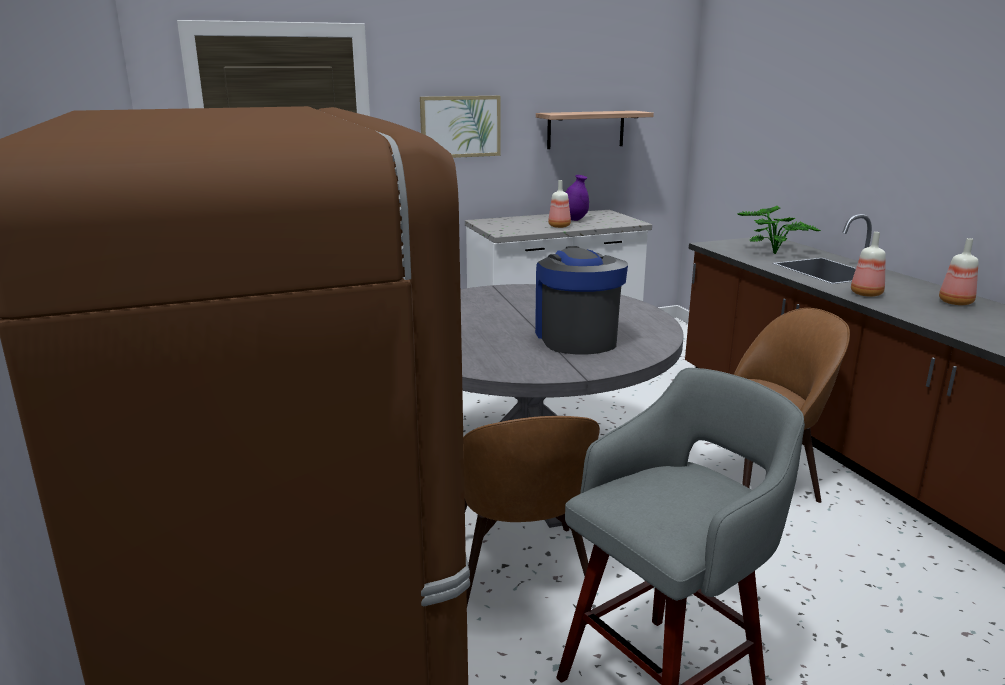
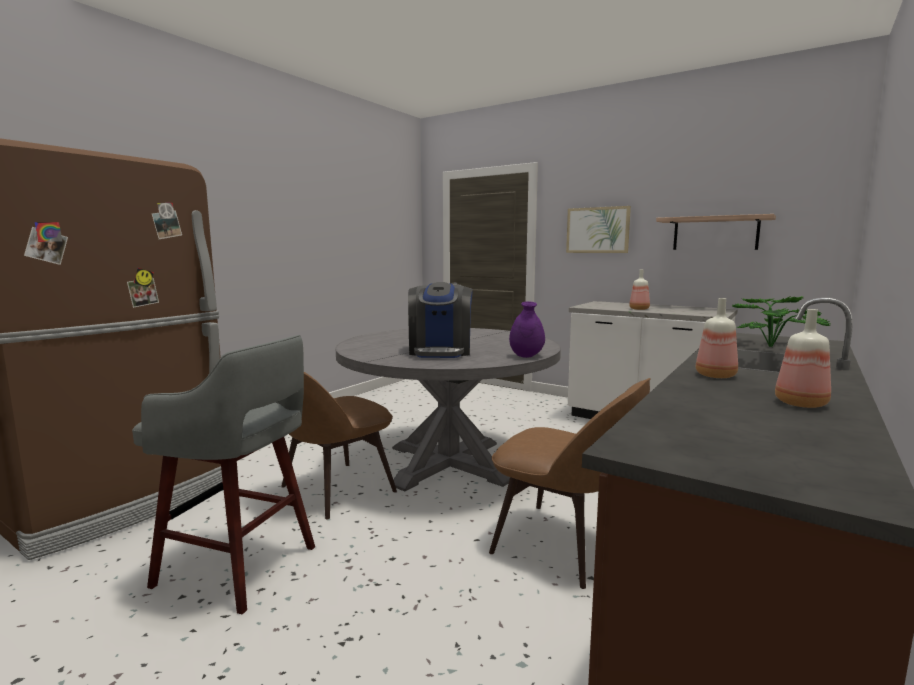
camera: 55 degrees right, 10 degrees down
coffee machine [535,246,628,354] -> coffee machine turned 135 degrees clockwise [408,282,473,358]
purple vase [566,175,589,221] -> purple vase moved to [509,301,545,358]

